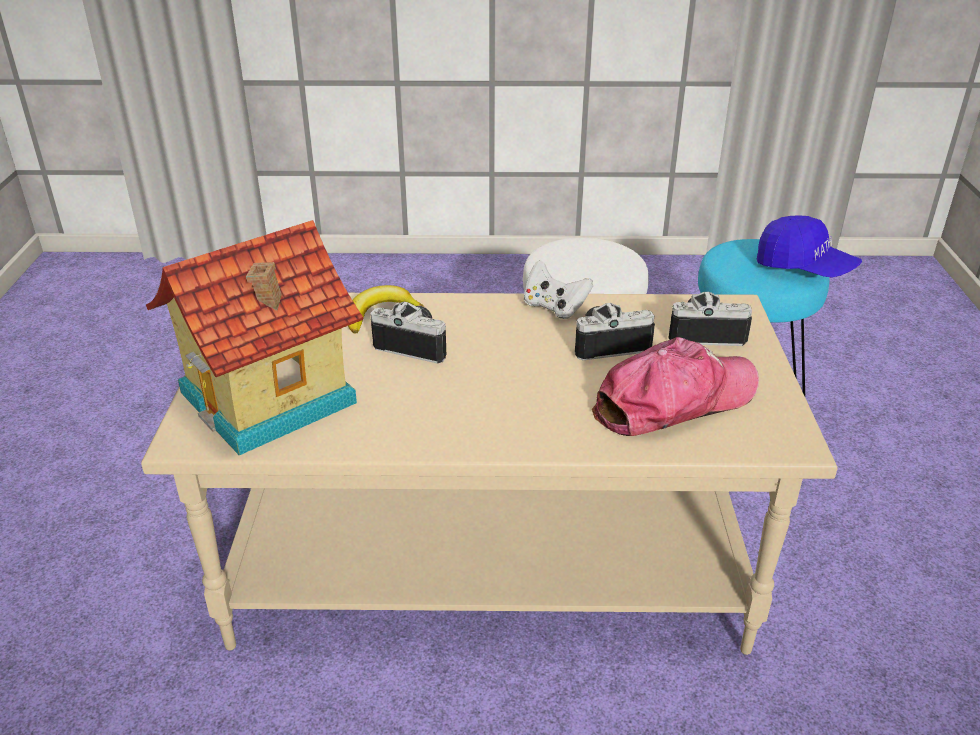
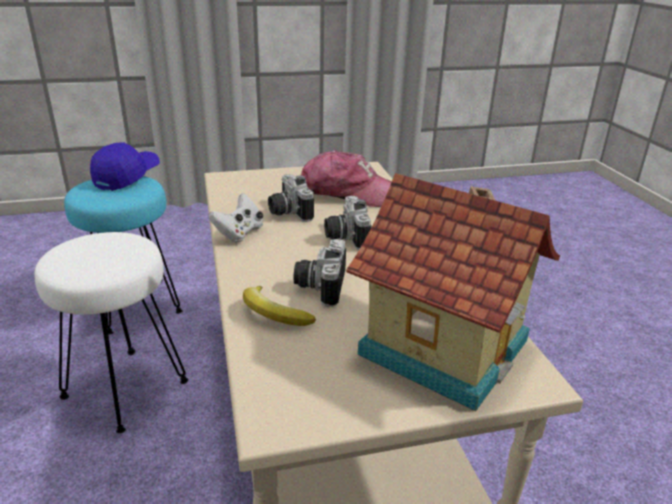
camera: 105 degrees left, 5 degrees down
cap [592,337,759,436] -> cap turned 150 degrees clockwise [301,151,392,207]
camera [669,292,752,346] -> camera moved to [324,196,371,250]

